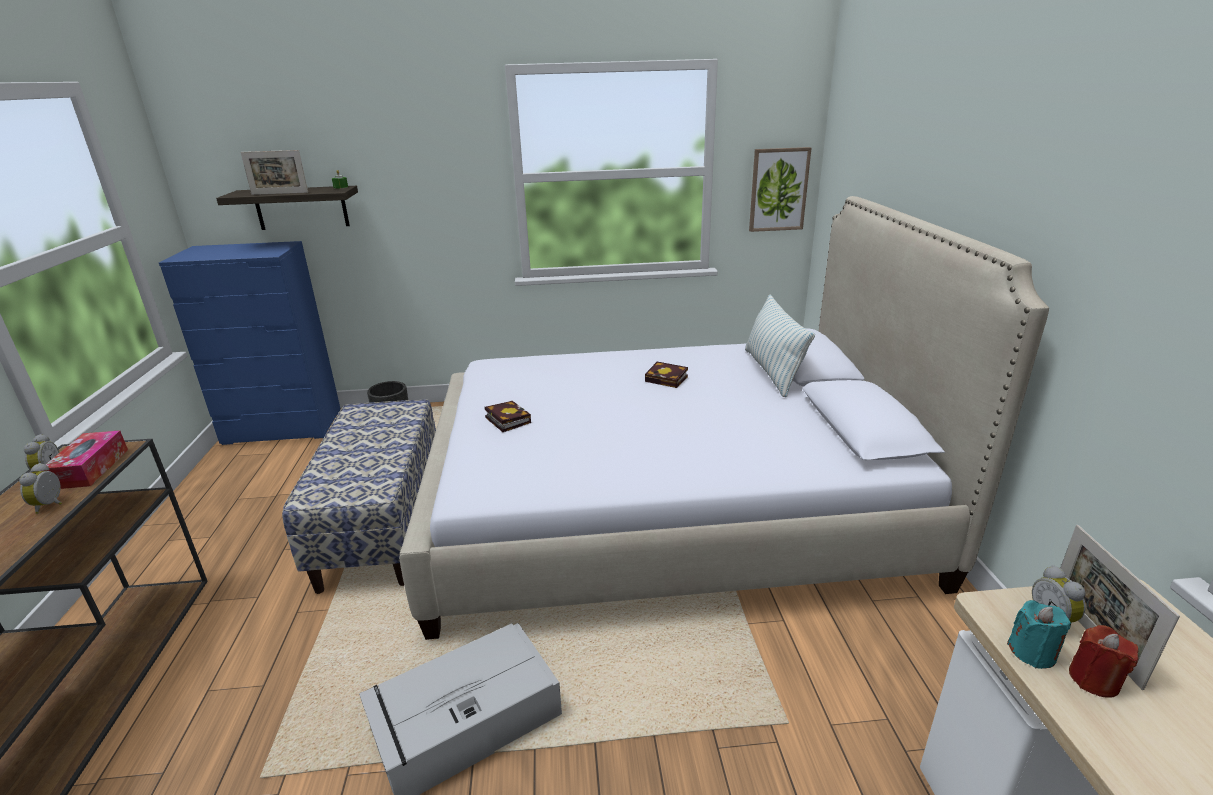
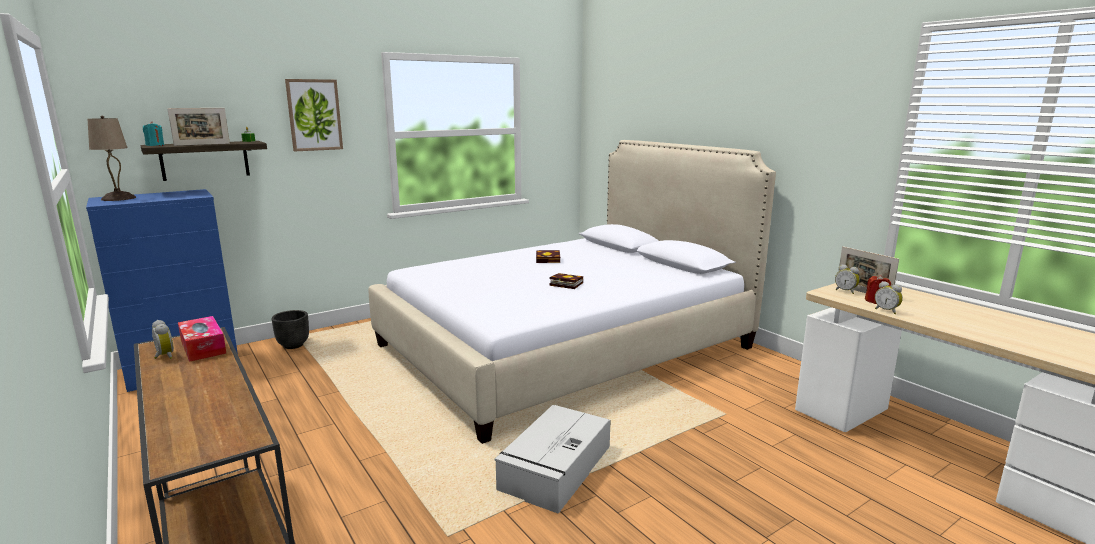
camera: 30 degrees left, 10 degrees down
alarm clock [19,463,62,514] -> alarm clock moved to [875,281,903,314]
bench [282,399,436,594] -> none
book [485,401,531,432] -> book moved to [549,273,583,289]
pillow [745,295,815,397] -> none
picture [749,147,811,232] -> picture moved to [285,79,343,151]
turquoise candle [1007,600,1071,669] -> turquoise candle moved to [143,122,164,146]
none -> beige table lamp [87,116,136,201]

